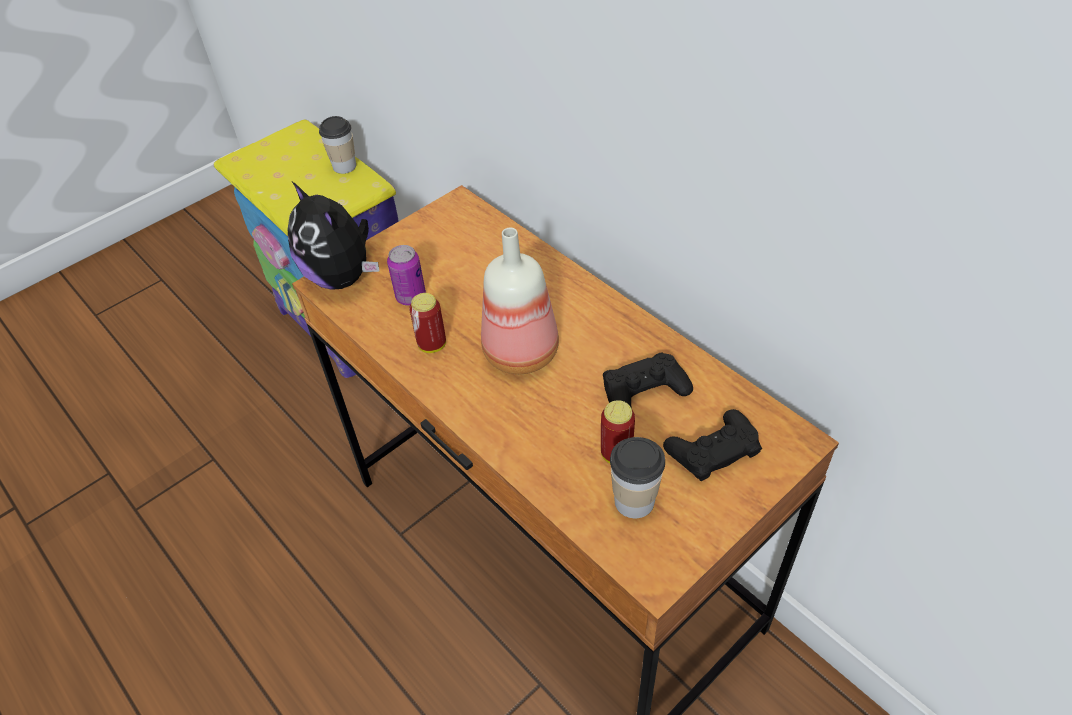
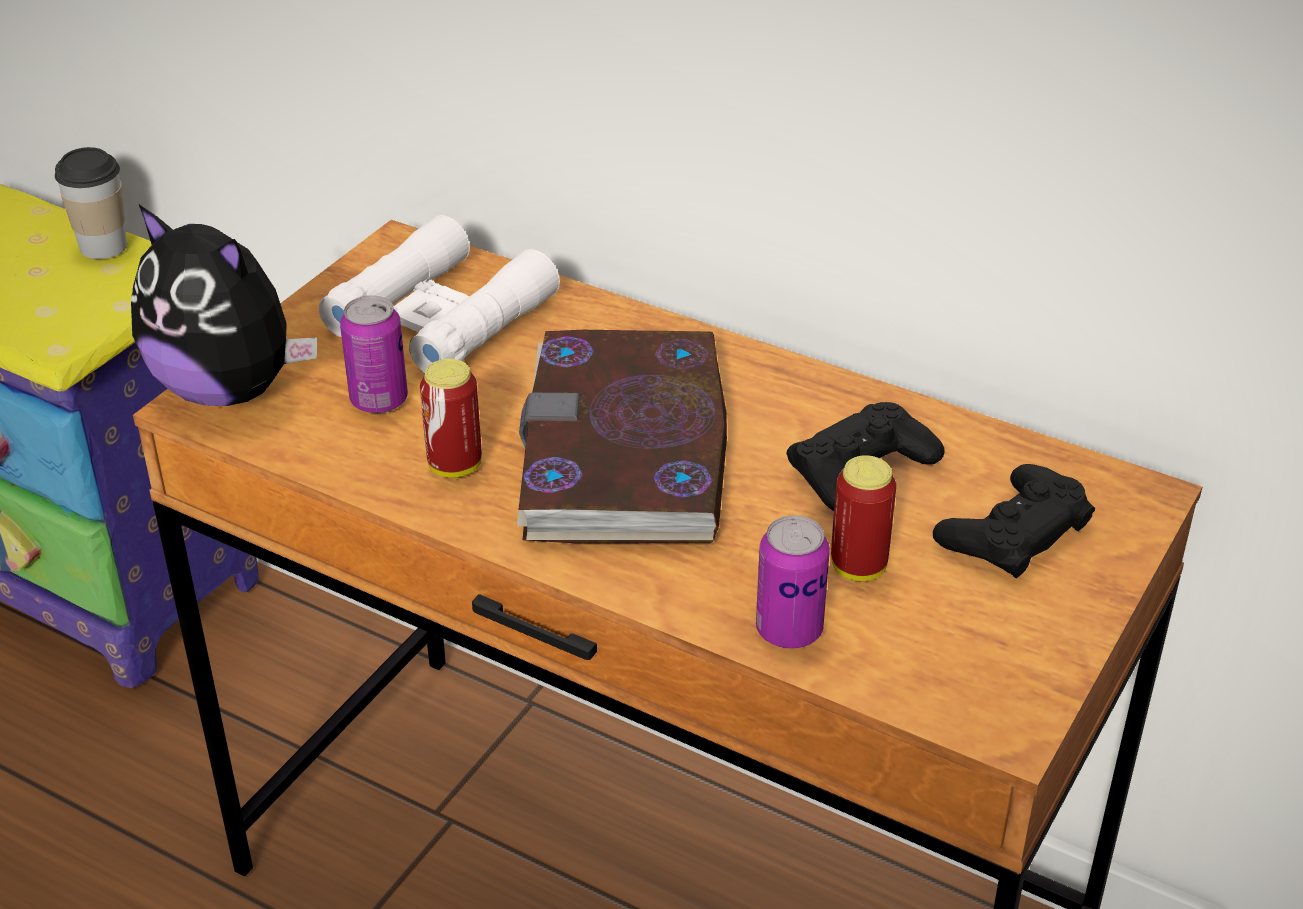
camera: 20 degrees left, 10 degrees down
bottle [481,228,559,374] -> book [517,330,727,544]
cup [610,437,665,518] -> none
none -> white binoculars [319,215,560,373]
none -> can [756,515,830,649]

